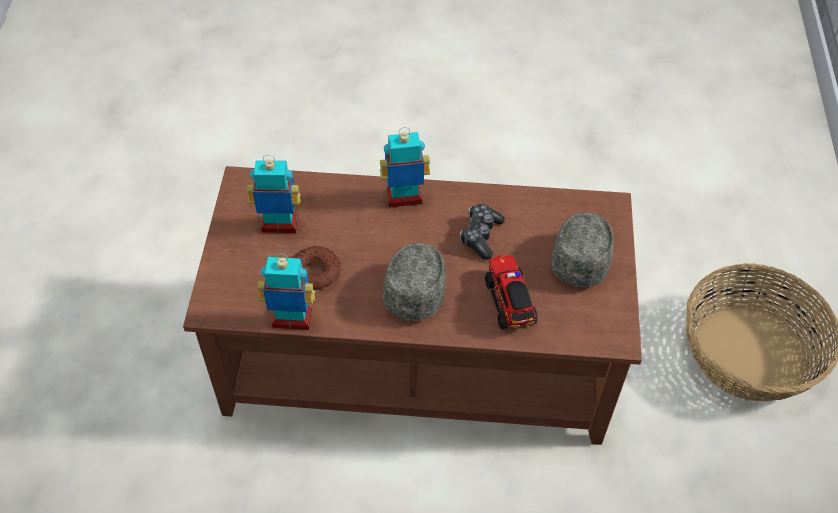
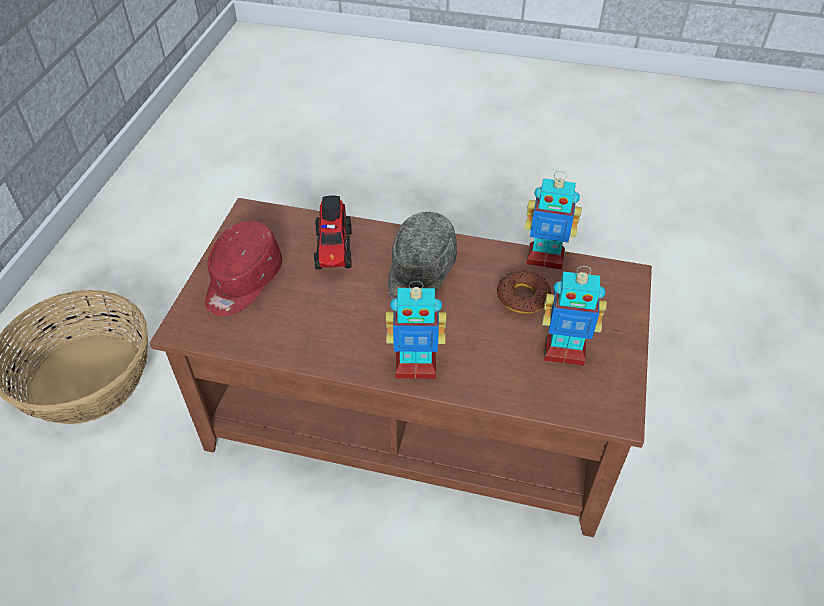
camera: 170 degrees left, 5 degrees down
game controller [460,204,505,260] -> none
grey cap [551,212,614,287] -> red cap [205,221,282,316]

